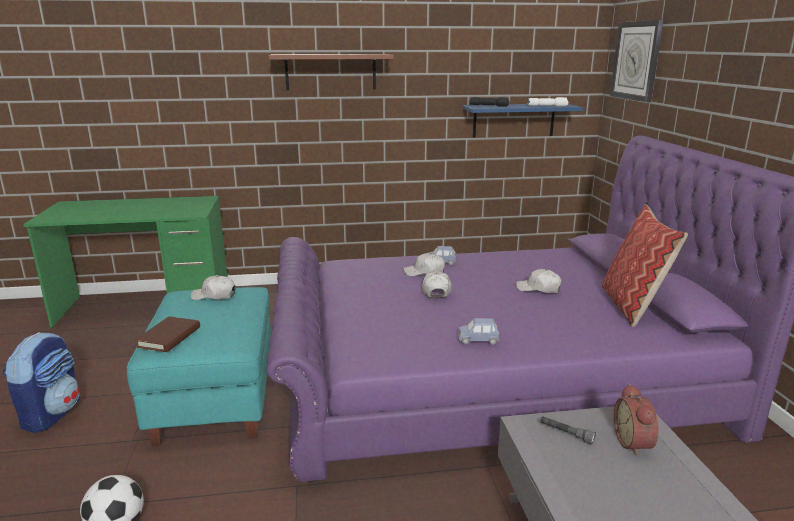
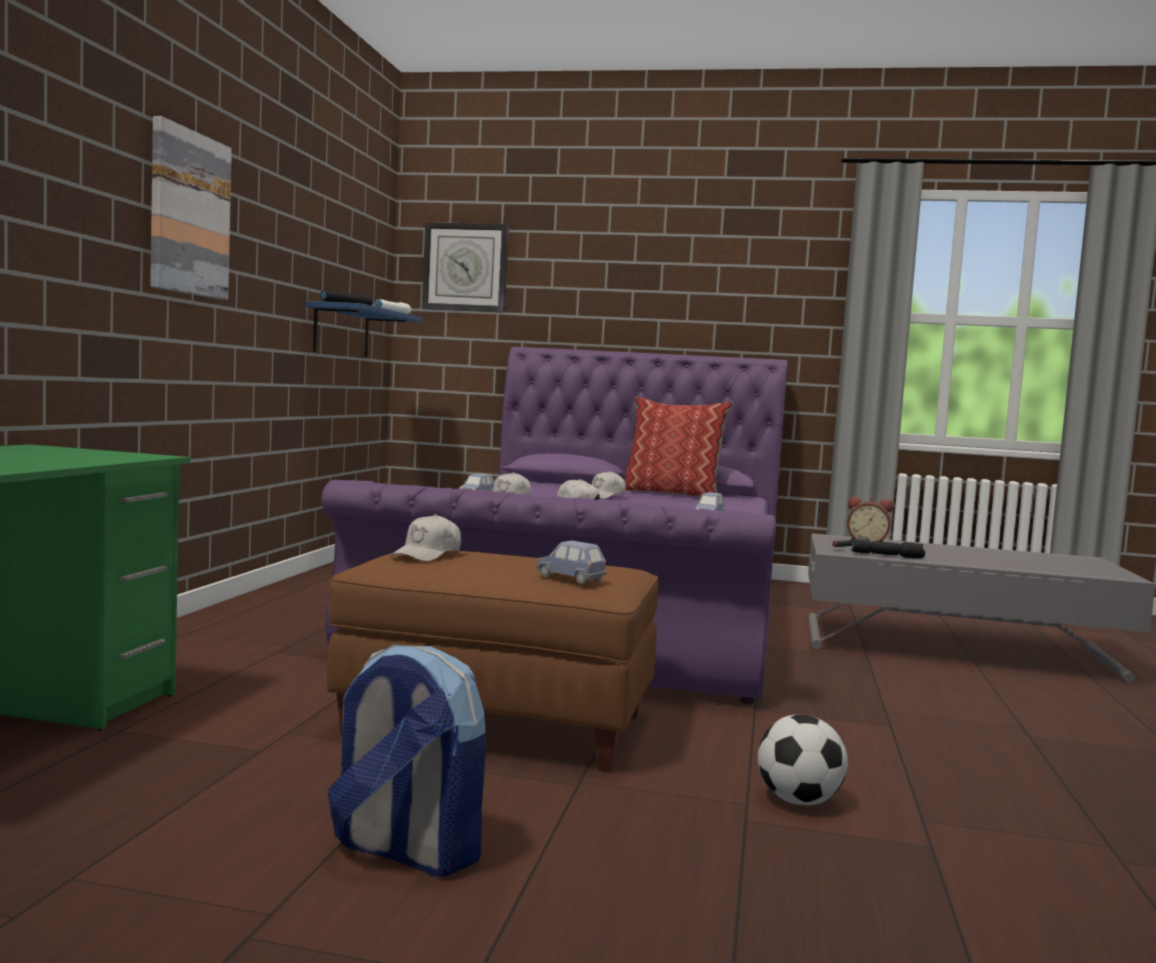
camera: 70 degrees left, 15 degrees down
turquoise ottoman [127,287,271,447] -> brown ottoman [327,551,659,772]
brown book [135,316,200,352] -> blue toy car [536,541,607,584]
brown shelf [269,54,394,91] -> picture [150,116,232,300]
none -> black flashlight [851,540,925,558]

